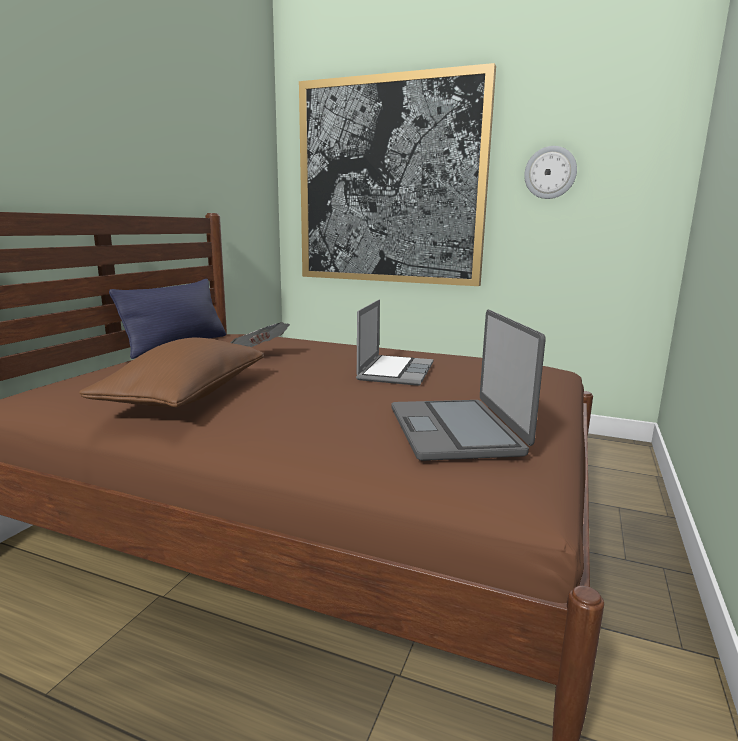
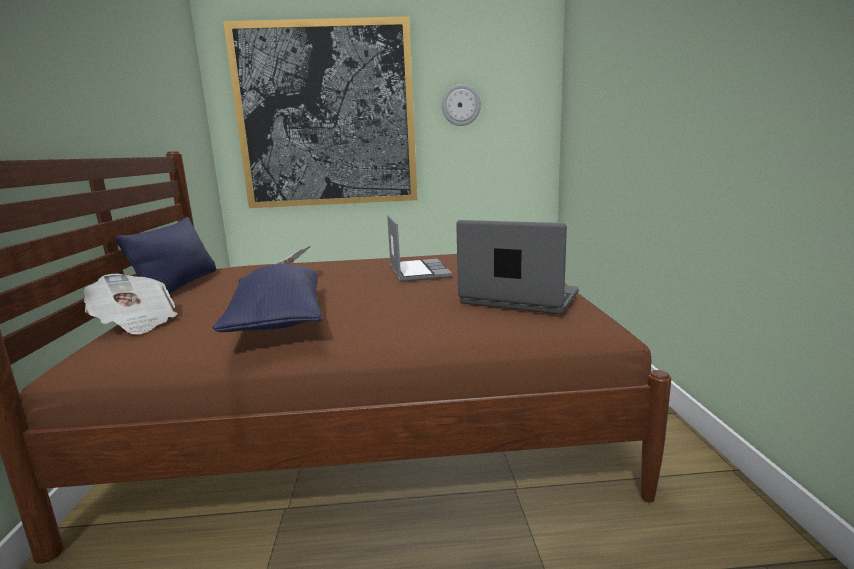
camera: 25 degrees left, 0 degrees up
brown pillow [79,338,264,407] -> blue pillow [213,264,322,332]
laptop [391,310,546,461] -> laptop turned 150 degrees clockwise [456,220,579,314]
none -> newspaper [83,274,177,334]

